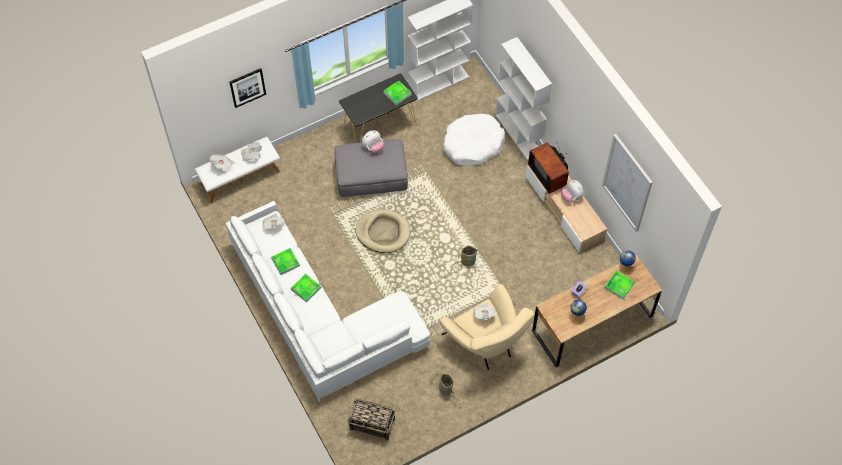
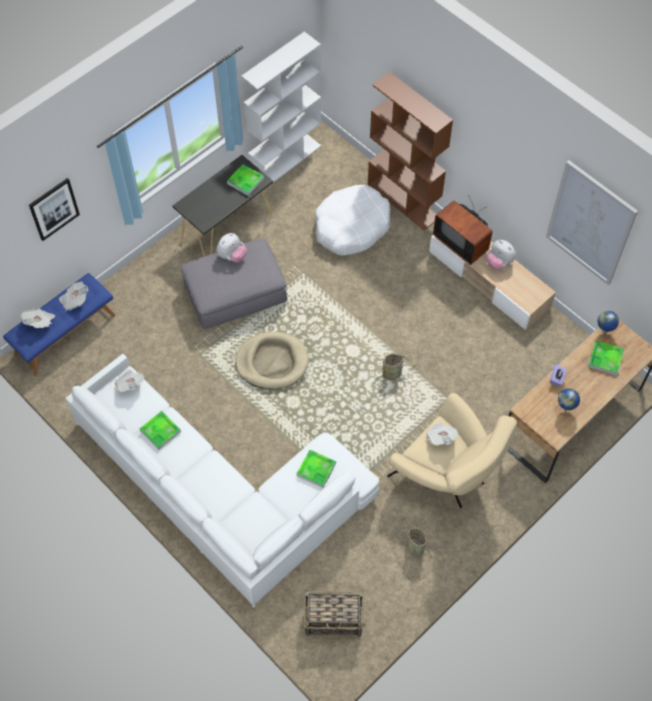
camera: 15 degrees left, 0 degrees up
white bench [195,137,280,203] -> blue bench [3,273,115,376]
tray [291,274,321,302] -> tray moved to [296,450,336,488]
white bookcase [495,37,552,160] -> brown bookcase [368,72,453,230]

